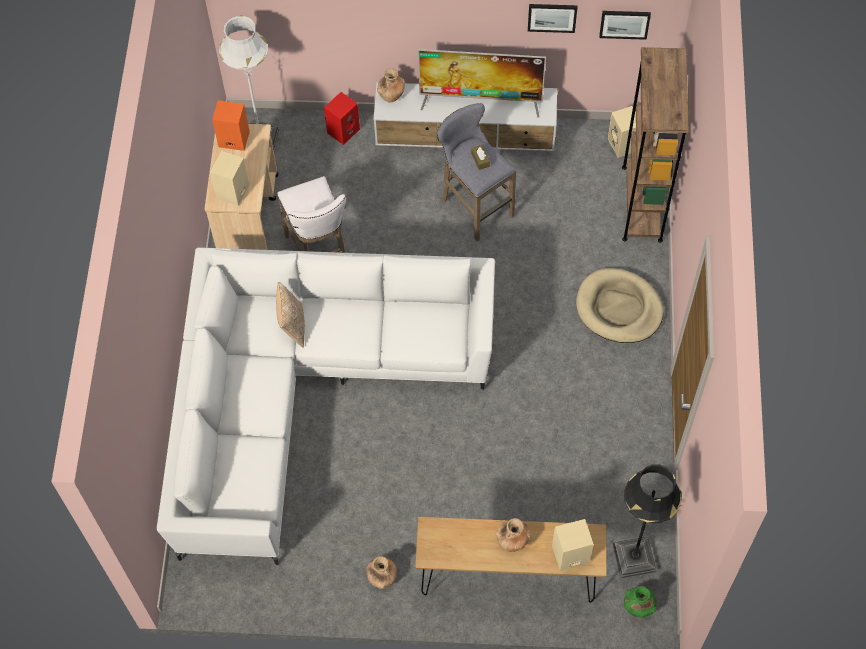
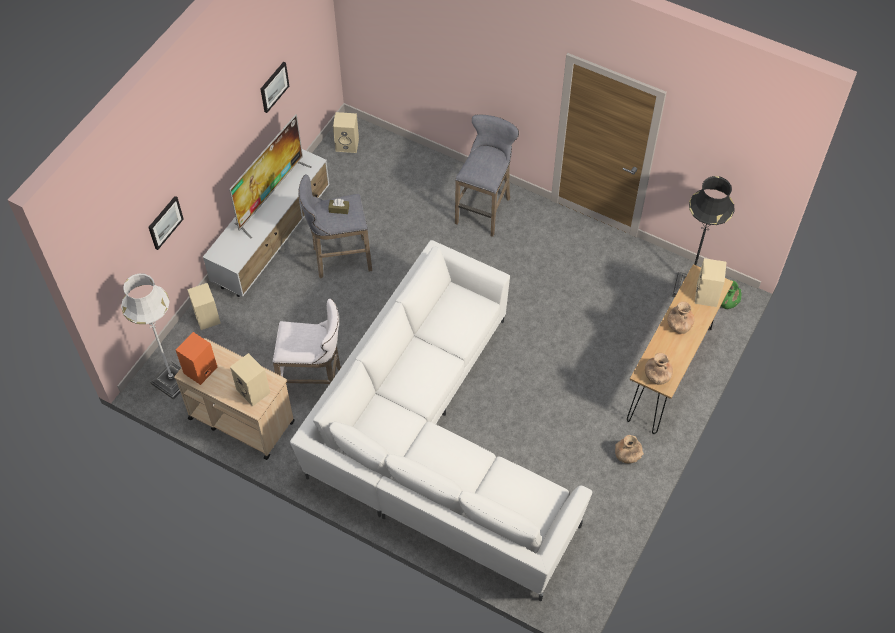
camera: 65 degrees left, 5 degrees down
pillow [276,282,305,348] -> none
red speaker [324,92,360,145] -> beige speaker [187,283,221,330]
brown vase [377,68,405,103] -> brown vase moved to [645,353,673,385]
beige dog bed [576,268,664,343] -> grey stool [455,115,519,237]
picture [599,11,651,40] -> picture moved to [148,196,184,250]
brown bookcase [622,47,689,243] -> none

